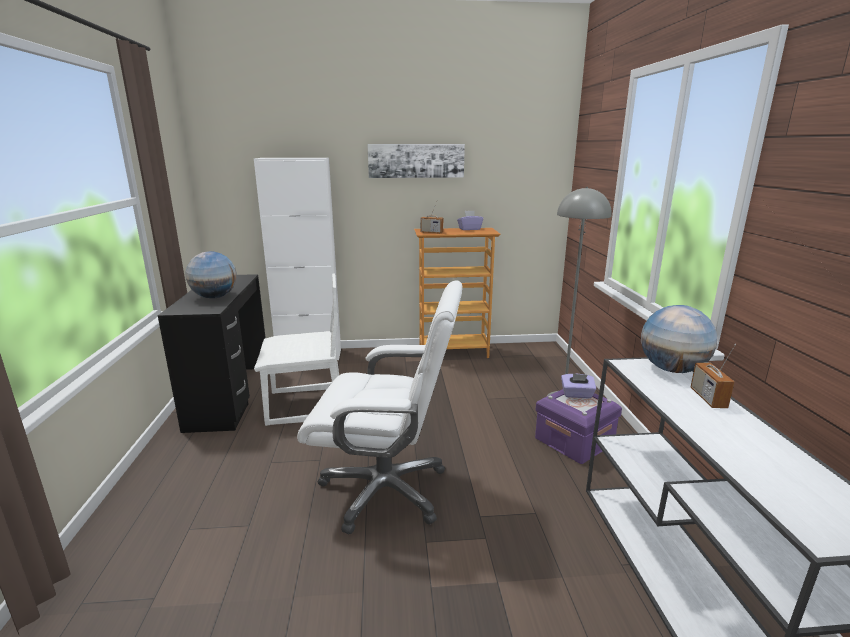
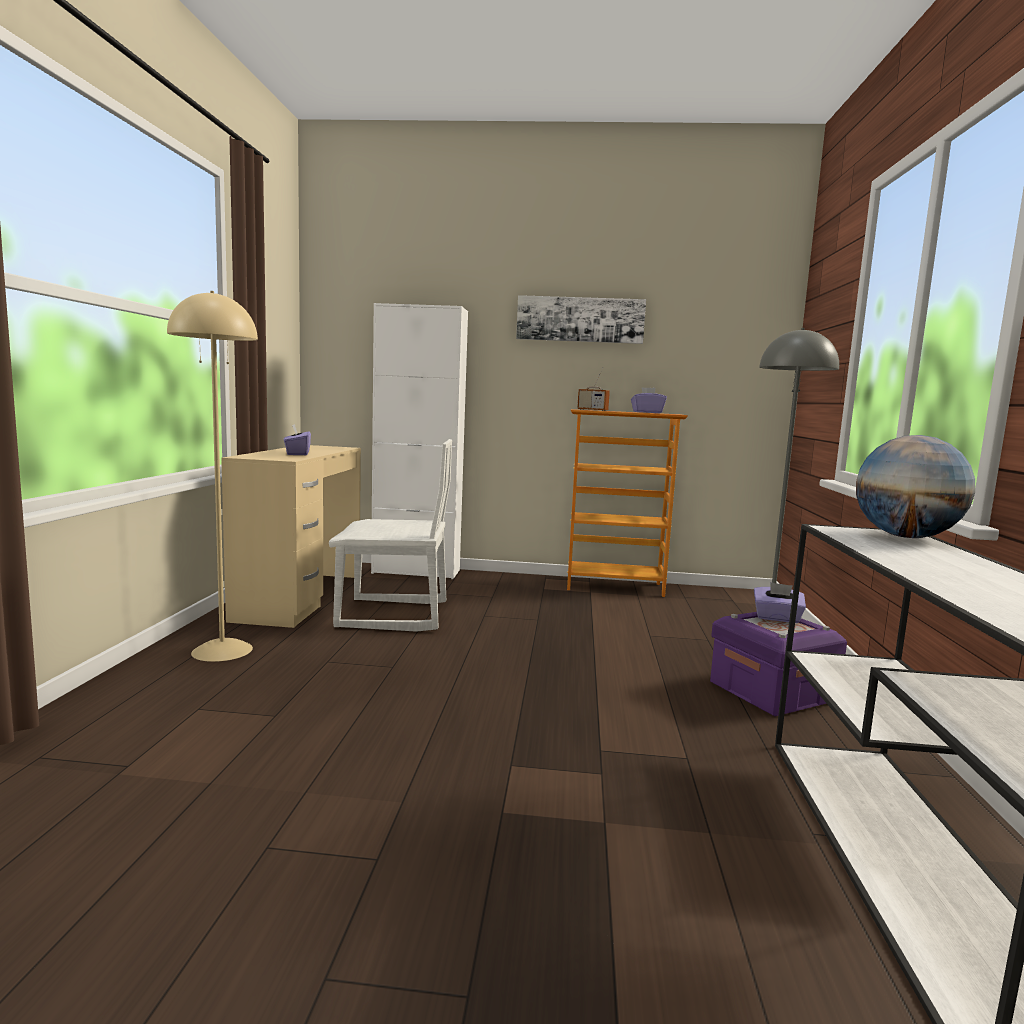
camera: 10 degrees right, 10 degrees down
black desk [158,274,266,433] -> beige desk [221,445,361,628]
globe [186,251,237,299] -> purple tissue box [283,424,311,455]
white office chair [297,280,463,534] -> none
radio [691,344,736,408] -> none
none -> beige floor lamp [167,291,258,662]

